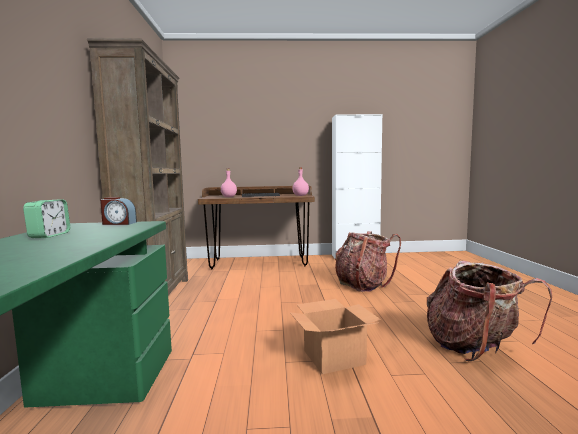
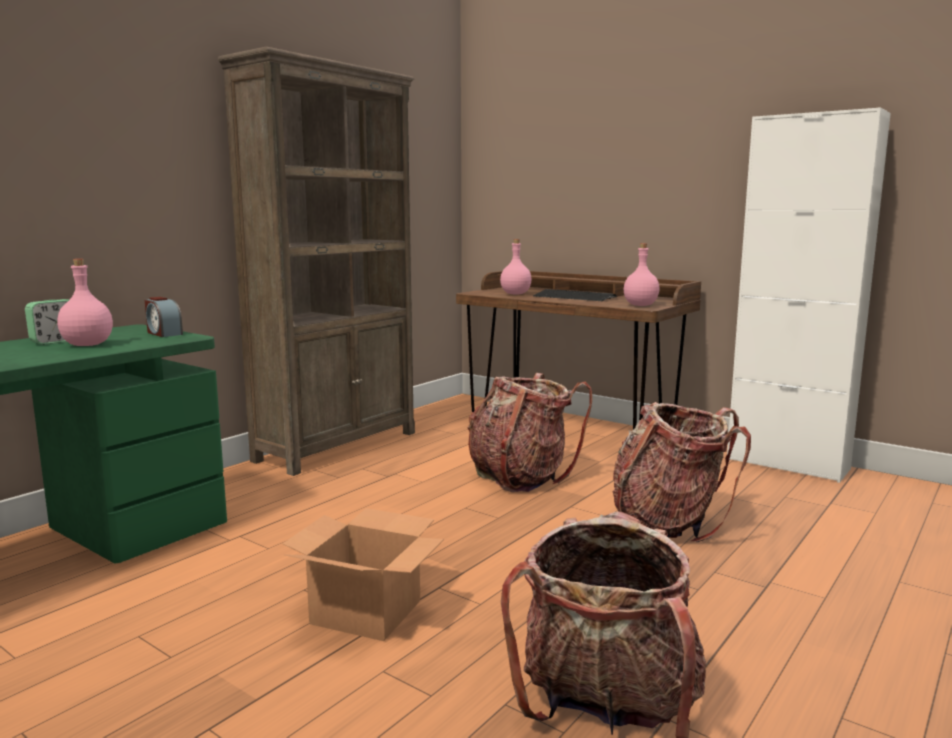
camera: 40 degrees right, 5 degrees up
none -> pink bottle [57,259,113,346]
none -> backpack [467,373,592,492]

